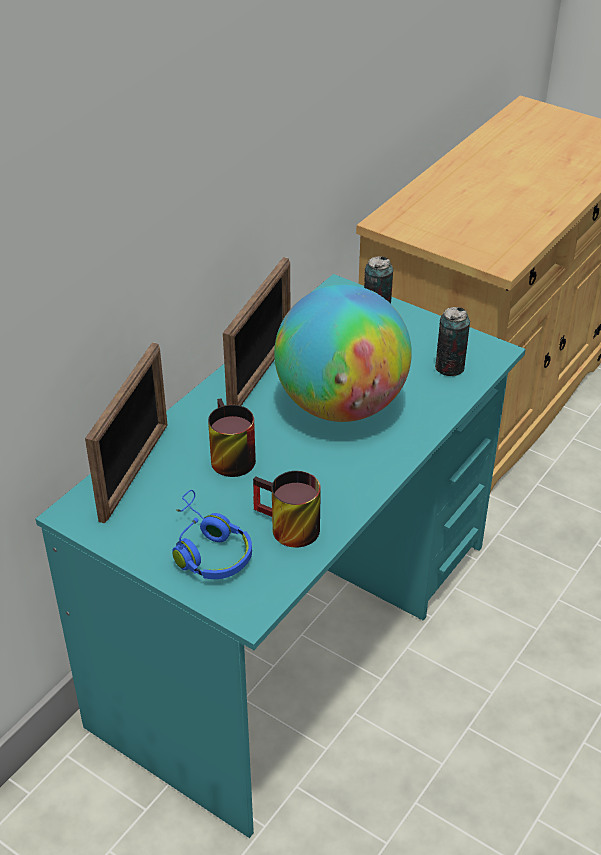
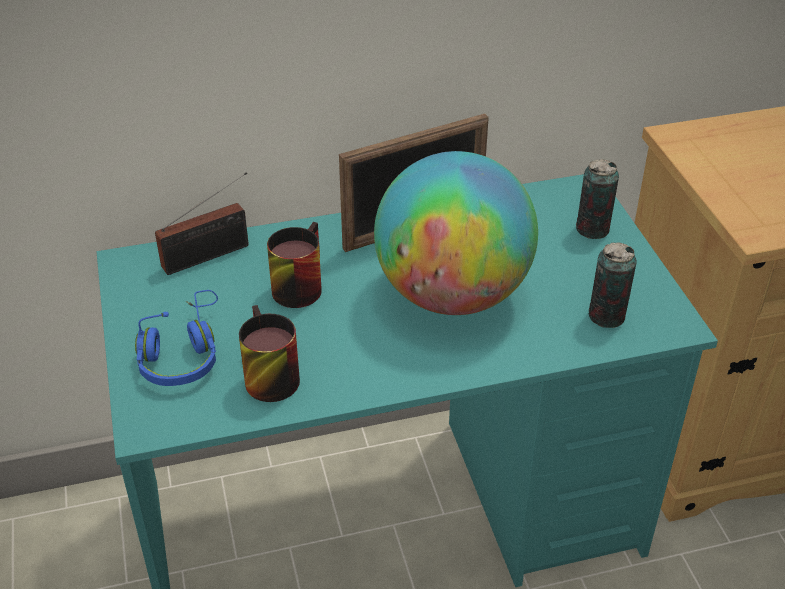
camera: 40 degrees right, 0 degrees up
picture frame [85,342,167,523] -> radio [155,172,249,275]

